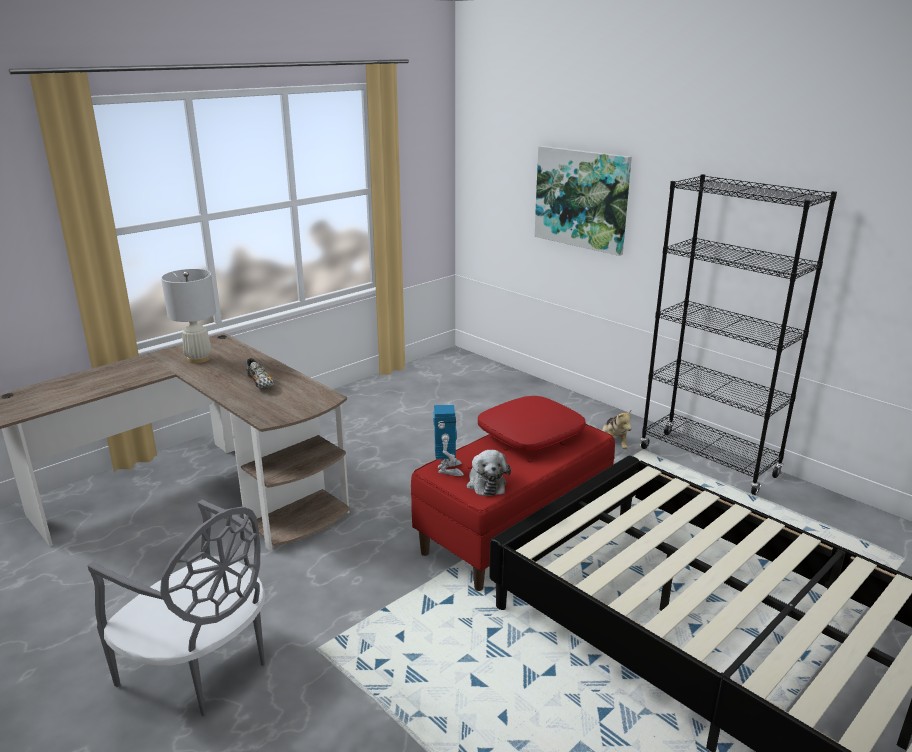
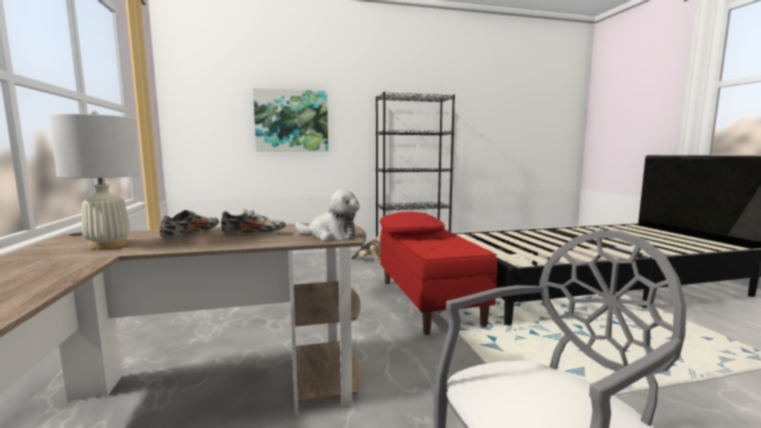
camera: 60 degrees left, 15 degrees down
toy robot [433,405,464,476] -> none
plush toy [467,450,511,497] -> plush toy moved to [295,190,359,240]
none -> shoe [160,210,219,239]

